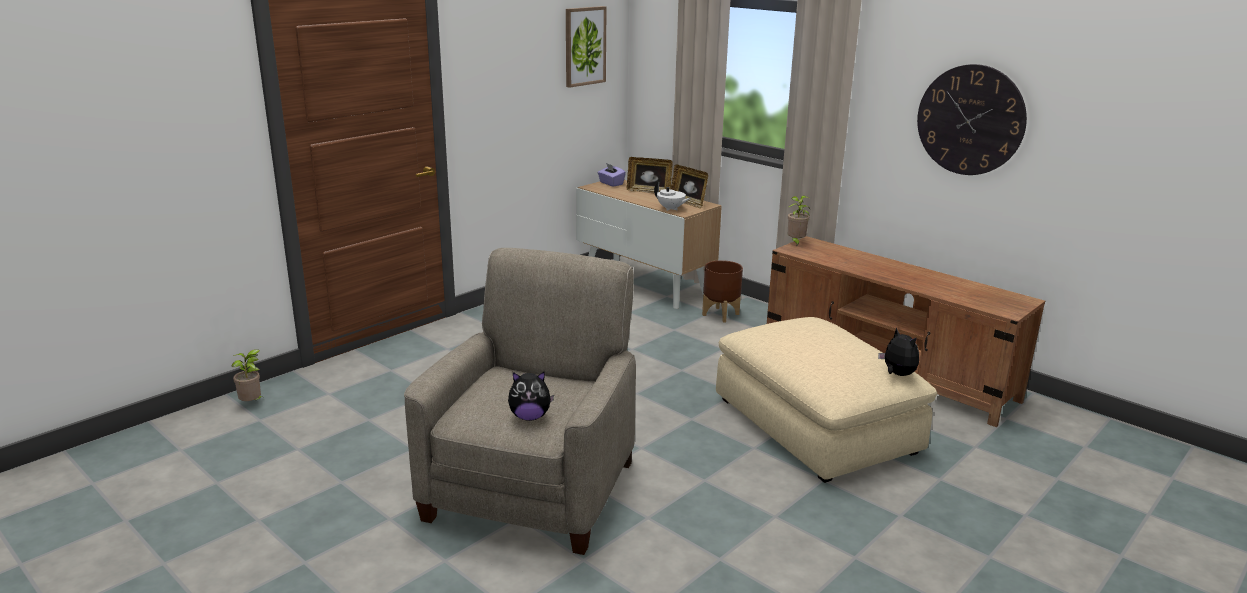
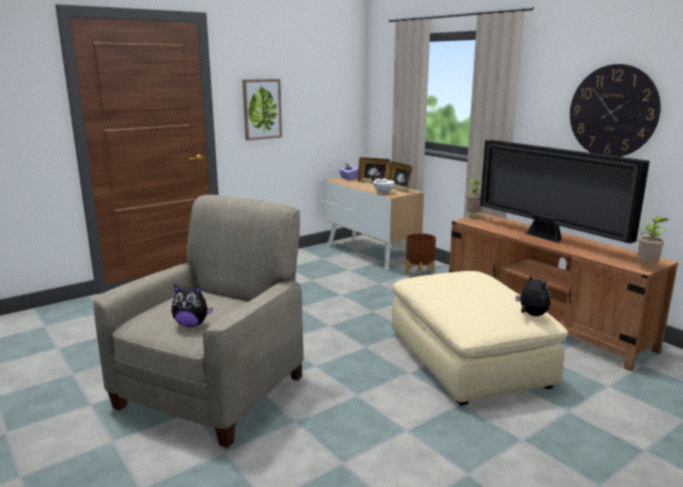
camera: 10 degrees right, 5 degrees down
potted plant [231,349,262,401] -> potted plant moved to [637,216,669,264]
picture [566,6,607,88] -> picture moved to [242,79,282,140]
none -> television [480,140,650,244]

